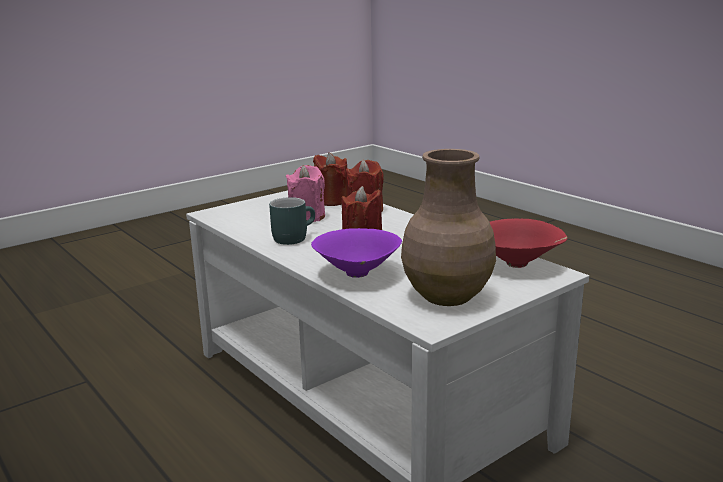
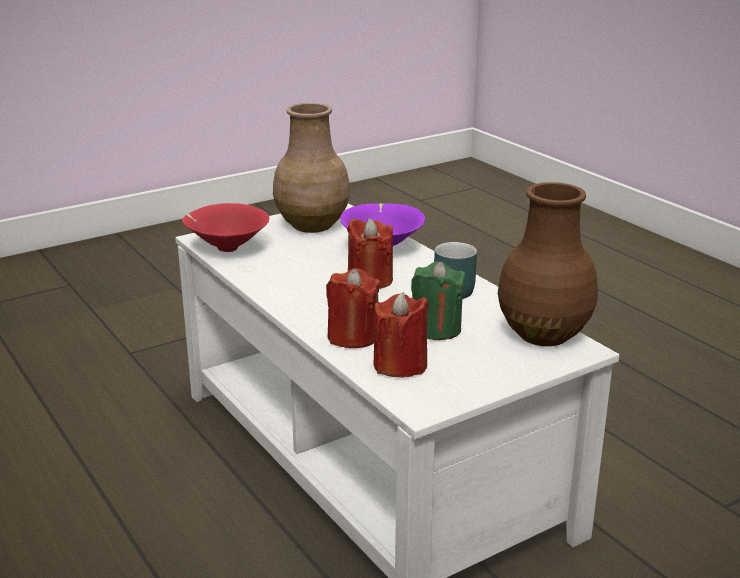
camera: 175 degrees left, 5 degrees up
pink candle [286,165,325,222] -> green candle [411,262,465,340]
none -> brown vase [498,182,598,346]

